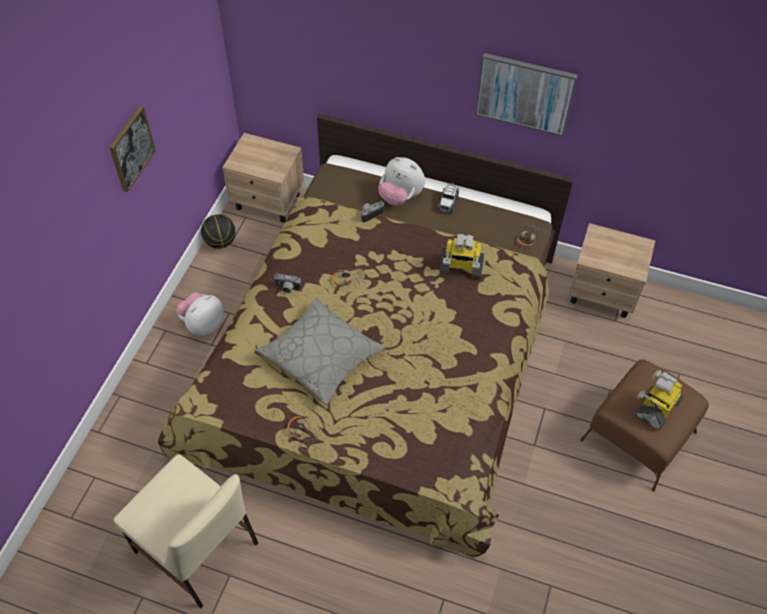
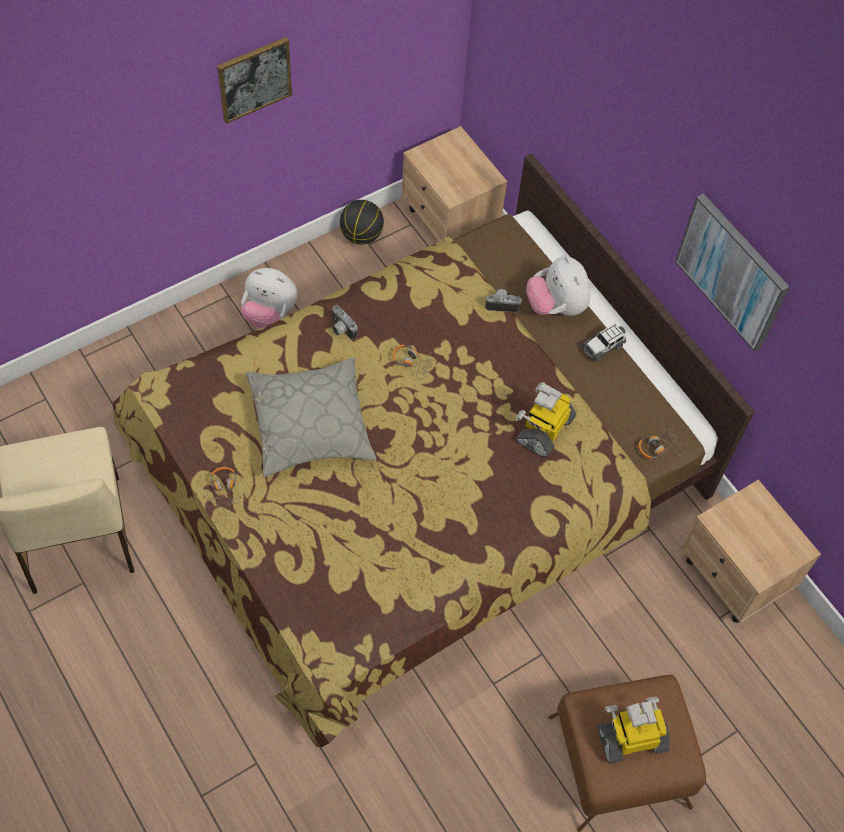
camera: 35 degrees right, 5 degrees up
plush toy [176,293,224,336] -> plush toy turned 150 degrees counterclockwise [241,268,297,328]
toy robot [439,234,484,278] -> toy robot turned 75 degrees clockwise [515,382,576,458]

